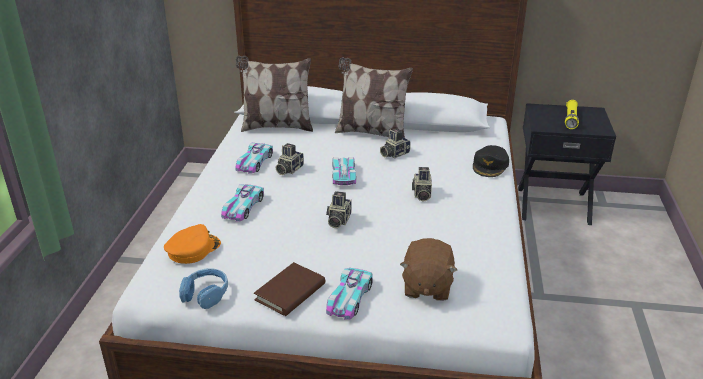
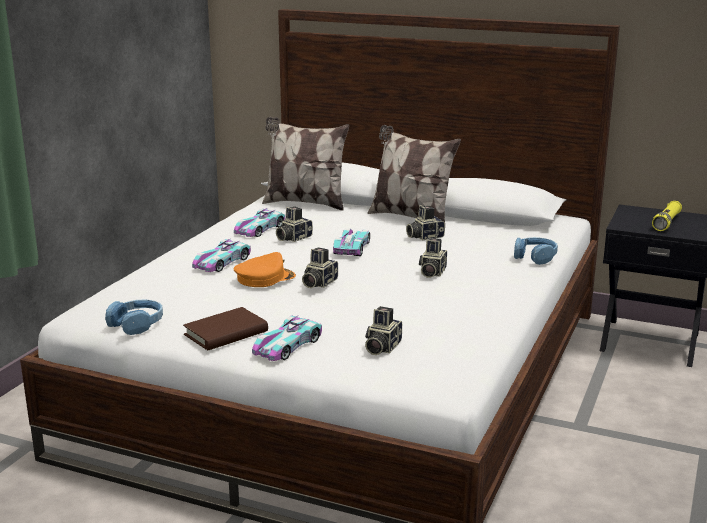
camera: 15 degrees right, 10 degrees down
orange cap [164,224,221,264] -> orange cap moved to [234,252,296,287]
brown plush toy [400,238,457,301] -> camera [365,306,402,355]
black cap [473,145,509,177] -> blue headphones [514,237,558,265]

